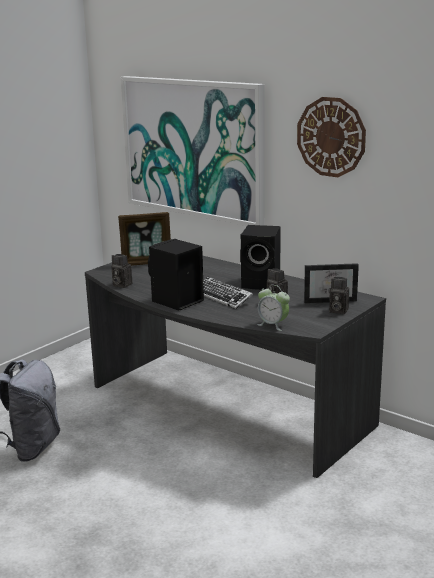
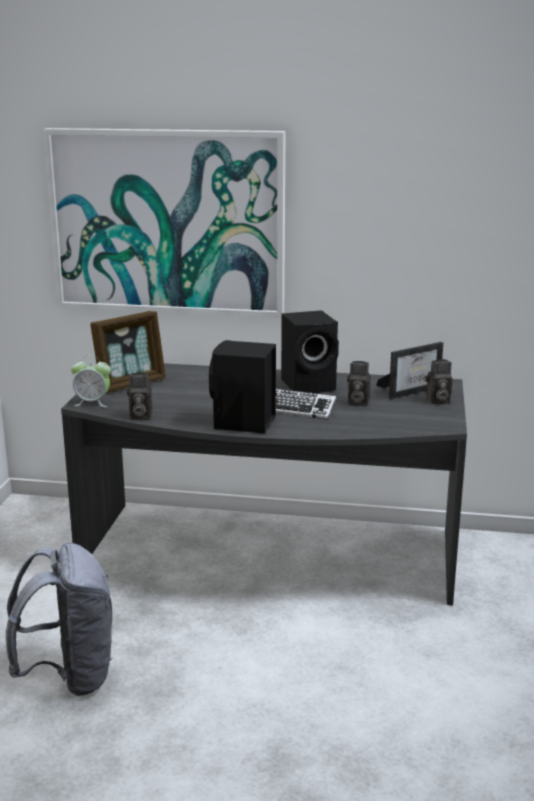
camera: 30 degrees left, 0 degrees up
alarm clock [257,285,290,331] -> alarm clock moved to [71,355,111,407]
wall clock [297,97,366,177] -> none

